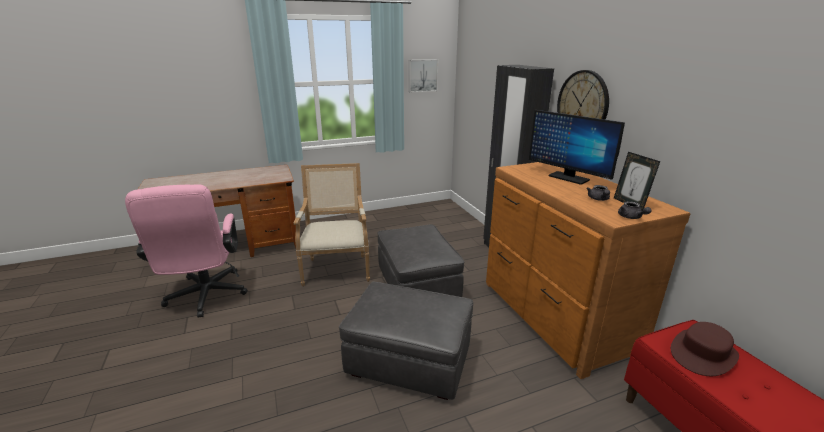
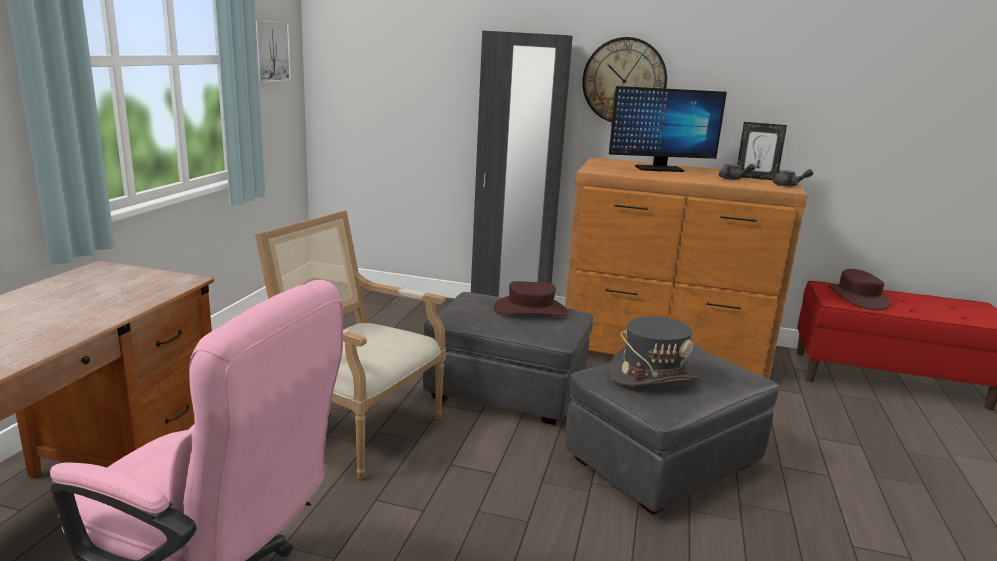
camera: 55 degrees left, 5 degrees down
none -> brown hat [493,281,568,316]
none -> grey hat [609,316,698,386]

